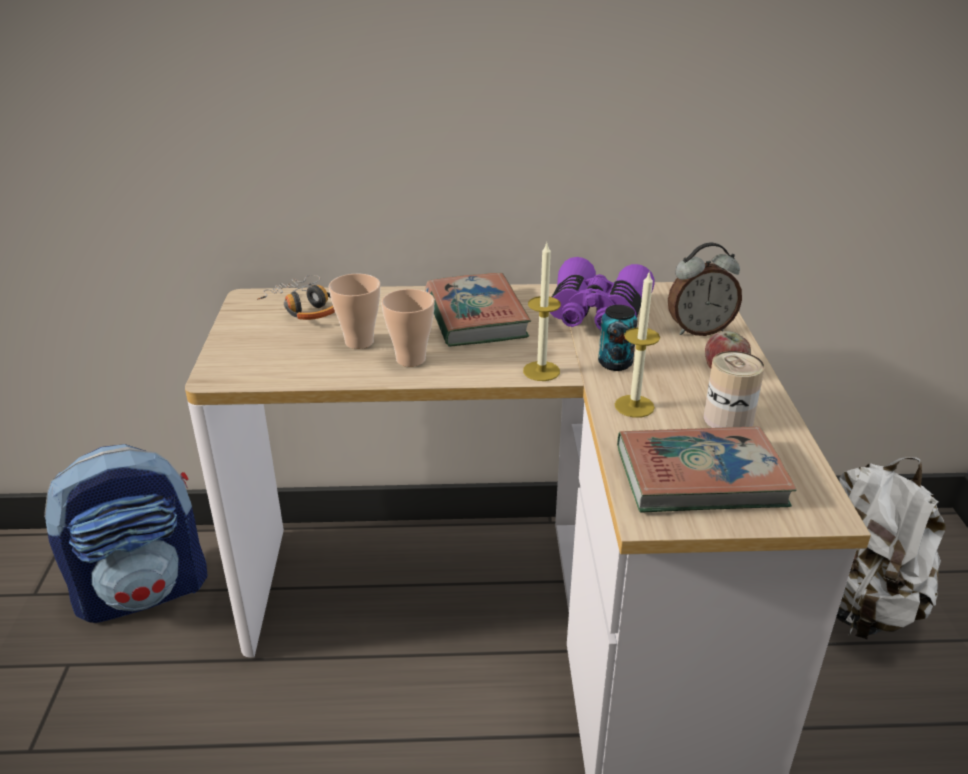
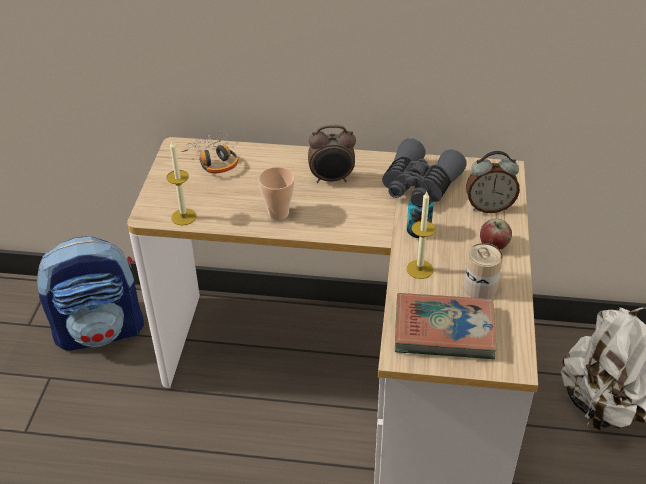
camera: 10 degrees right, 10 degrees up
cup [329,274,380,349] -> none
book [425,273,531,347] -> alarm clock [308,125,356,183]
candle [523,243,561,381] -> candle moved to [167,141,196,225]
purple binoculars [550,257,655,330] -> grey binoculars [382,138,467,202]

